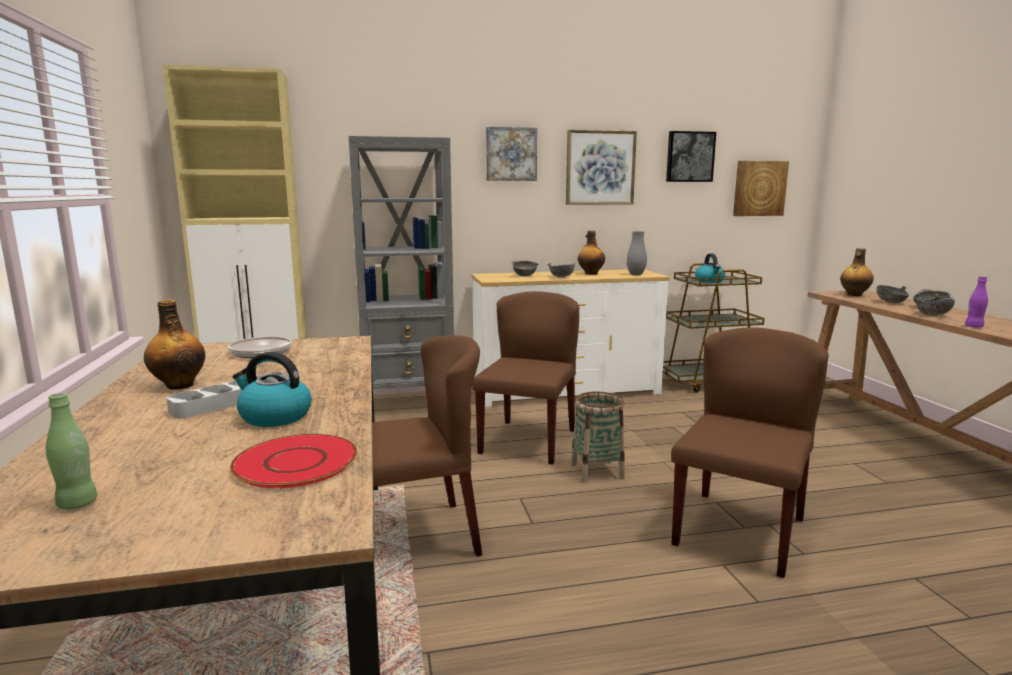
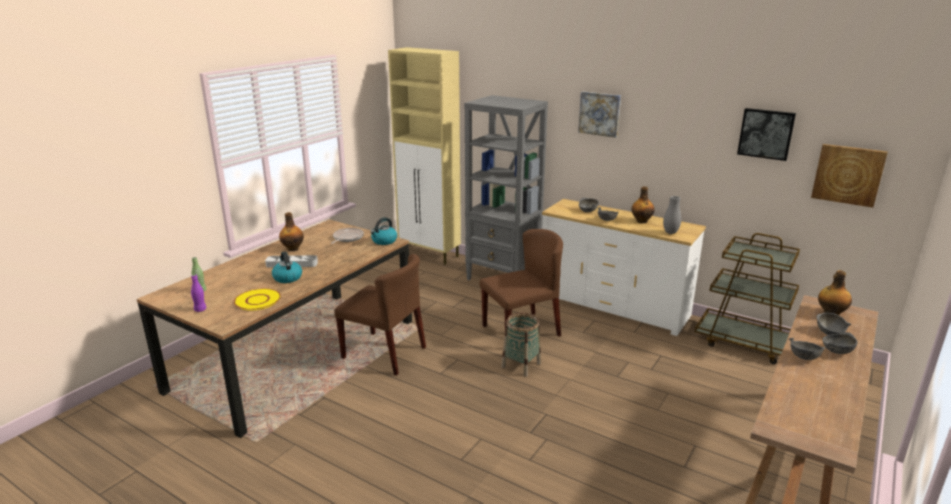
camera: 45 degrees right, 10 degrees up
red plate [230,434,357,488] -> yellow plate [234,288,281,310]
picture [566,130,637,205] -> none
brown chair [671,328,829,578] -> none
kettle [695,253,725,283] -> kettle moved to [370,217,397,245]
purple bottle [965,276,988,328] -> purple bottle moved to [191,274,206,312]

